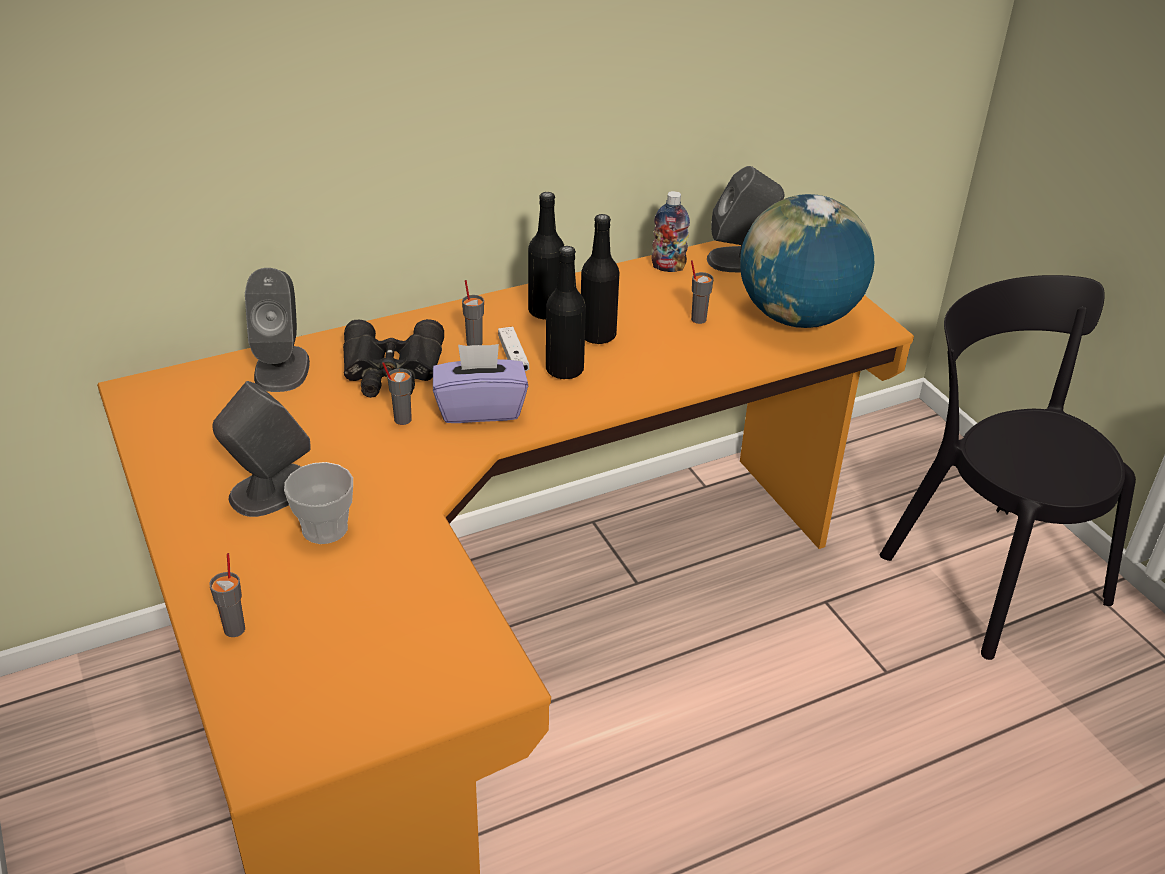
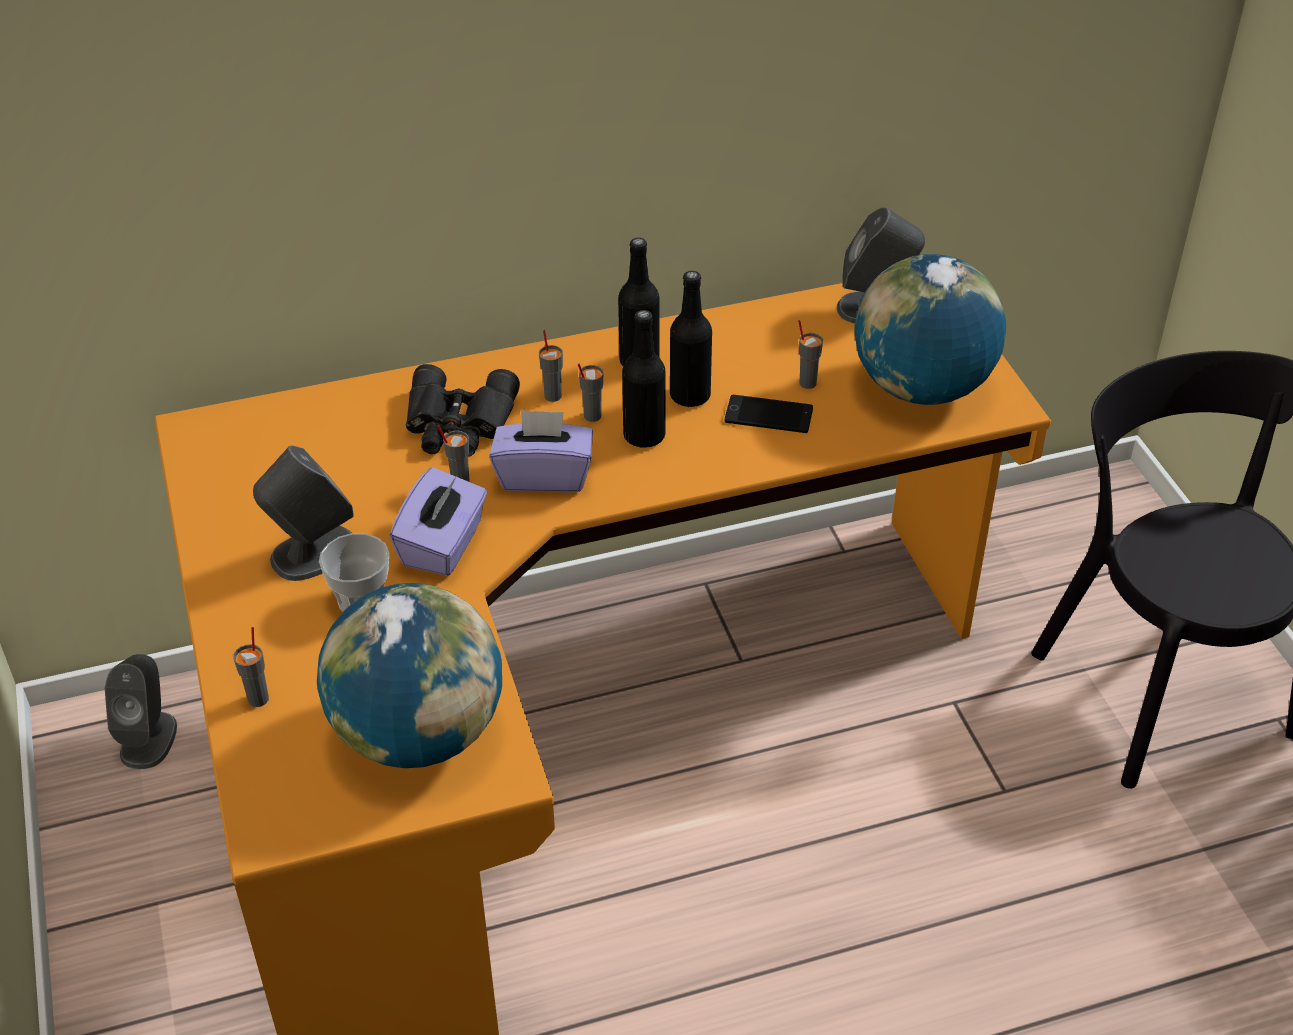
camera: 10 degrees right, 5 degrees up
grey speaker [245,268,310,392] -> grey speaker moved to [105,654,177,769]
white game controller [498,327,529,371] -> grey cup [578,364,604,422]
bottle [652,191,690,272] -> none
none -> globe [317,583,502,768]
none -> purple tissue box [389,467,487,576]
none -> phone [725,395,813,433]

